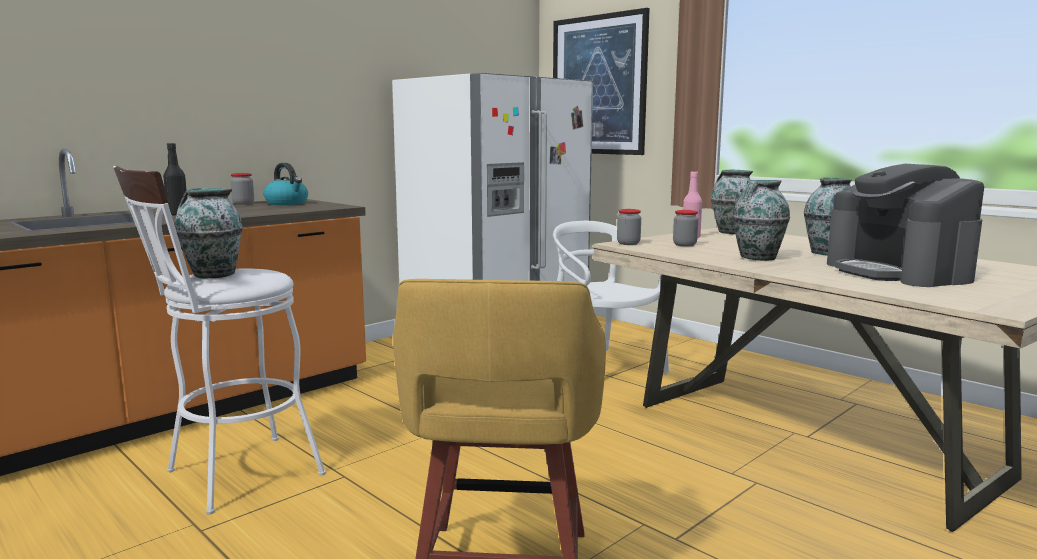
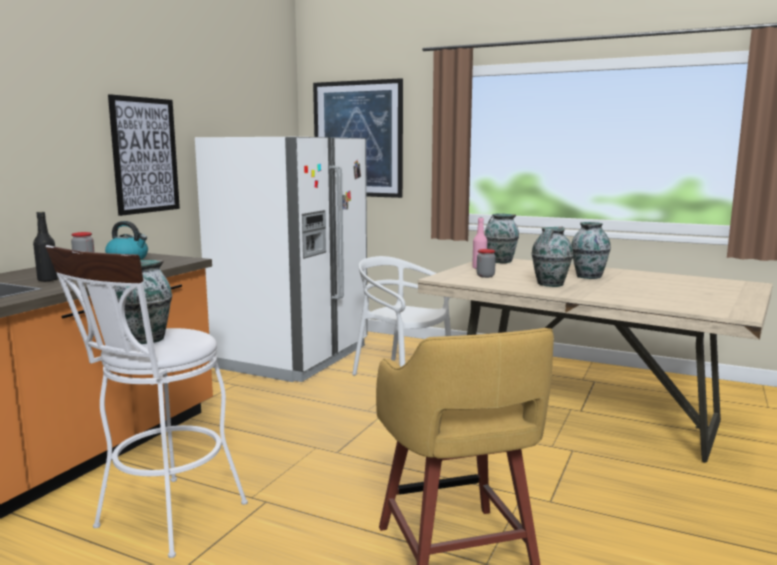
camera: 20 degrees left, 0 degrees up
jar [617,209,641,245] -> none
coffee machine [827,164,984,287] -> none
none -> picture [108,94,180,216]

